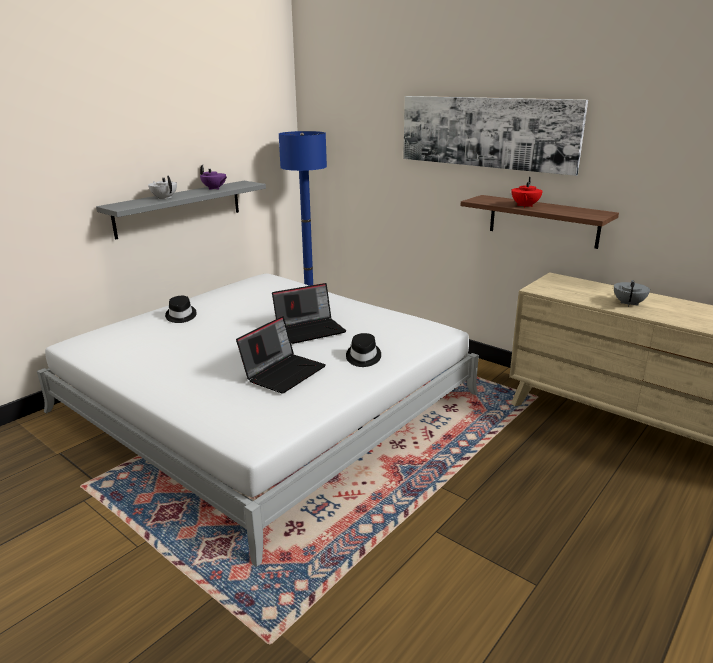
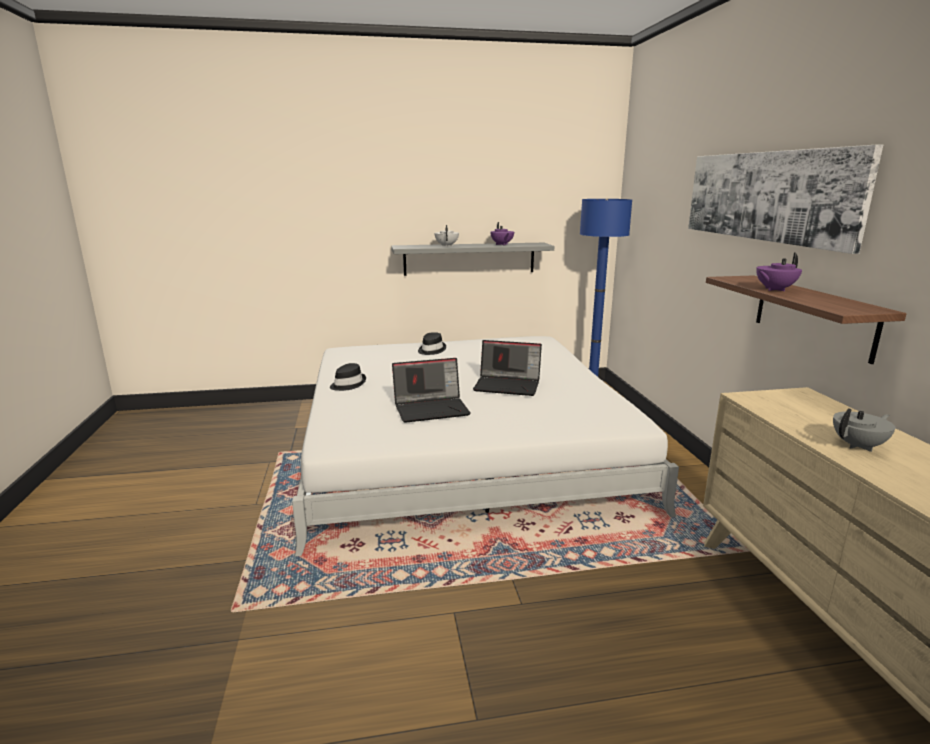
camera: 40 degrees right, 5 degrees down
black hat [346,333,381,367] -> black hat moved to [330,363,366,391]
red teapot [511,177,543,208] -> purple teapot [756,253,802,291]

